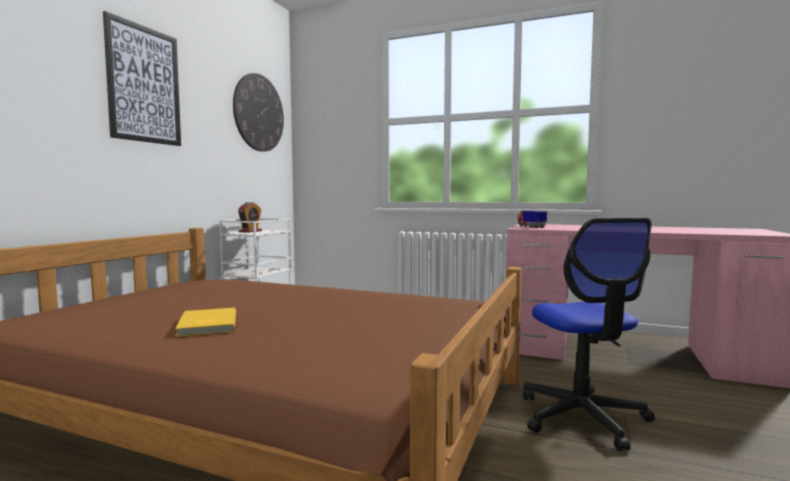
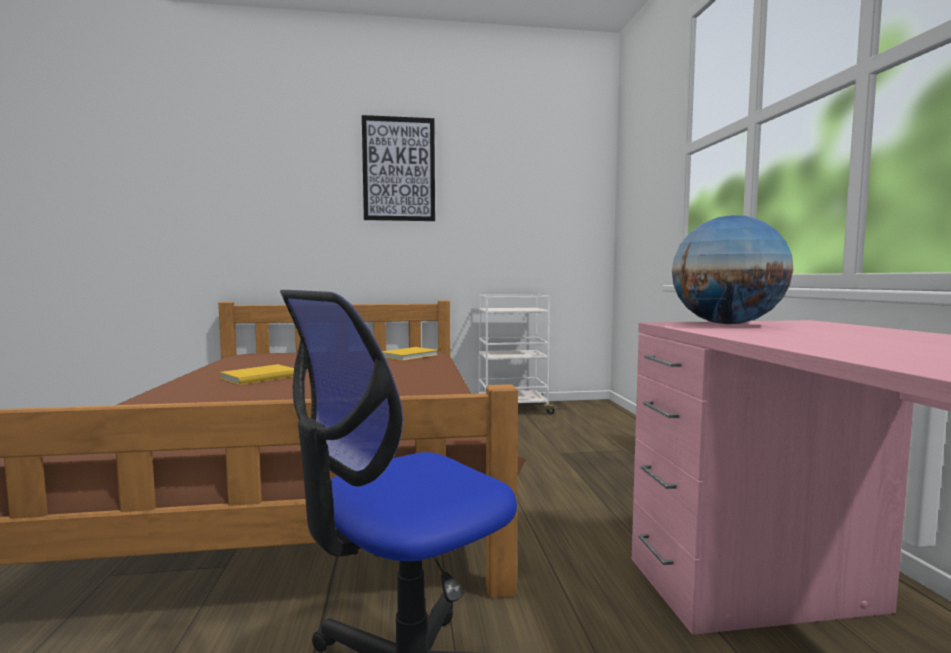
camera: 60 degrees right, 0 degrees up
wall clock [233,73,284,152] -> none
alarm clock [238,202,262,233] -> none
toy truck [518,210,547,228] -> globe [672,215,793,324]
none -> yellow book [382,347,438,361]

